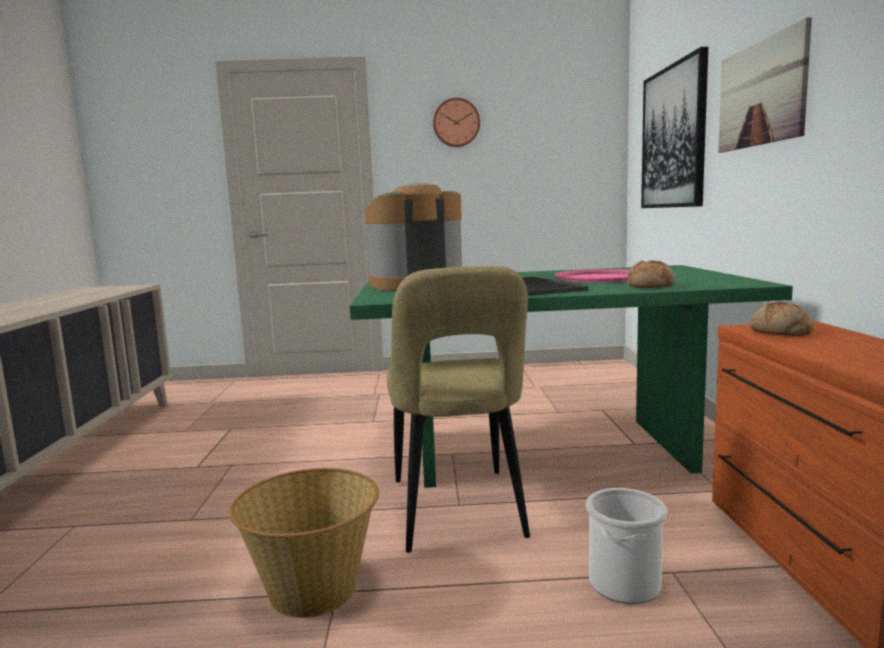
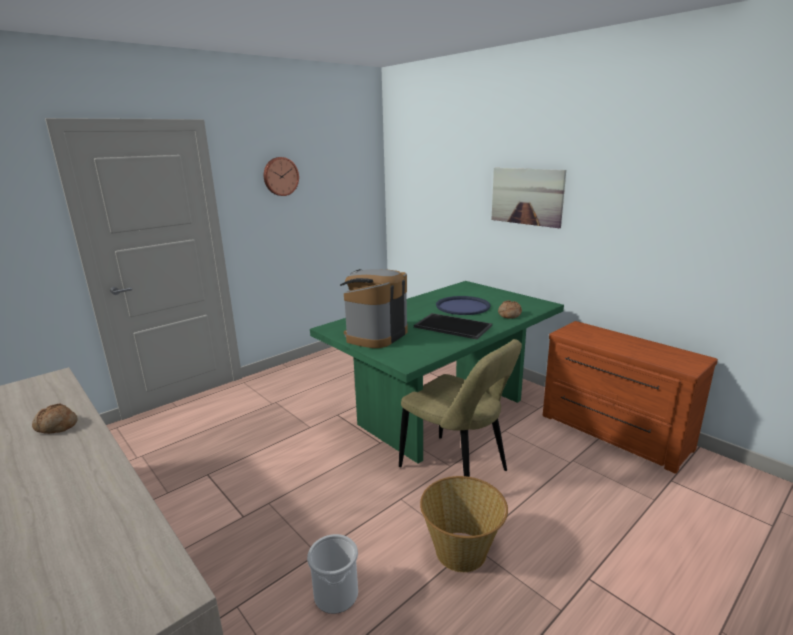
camera: 40 degrees left, 10 degrees up
pink tray [555,269,630,283] -> blue tray [436,296,491,315]
bucket [586,488,667,604] -> bucket moved to [307,534,358,614]
picture [641,47,708,208] -> none
bread [750,301,813,336] -> bread moved to [32,404,78,434]

